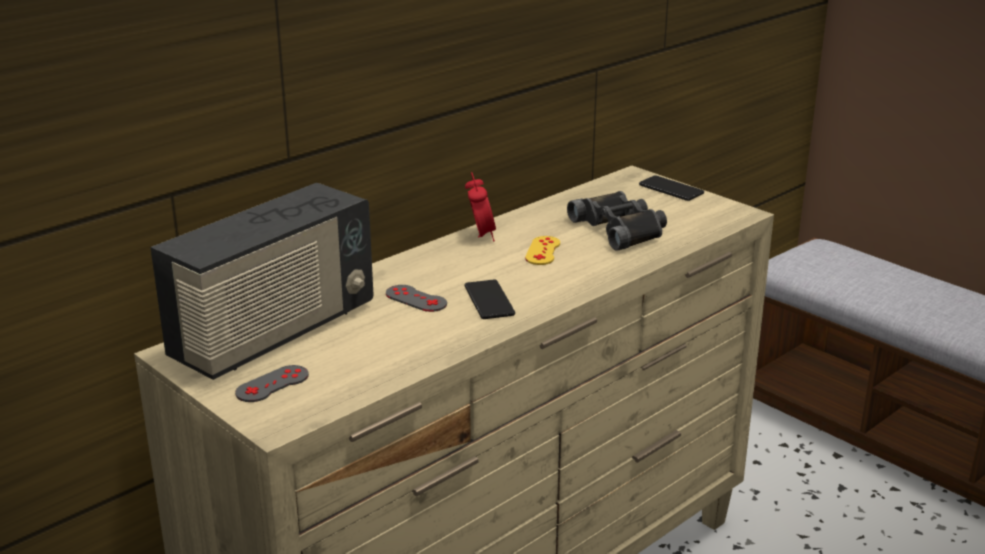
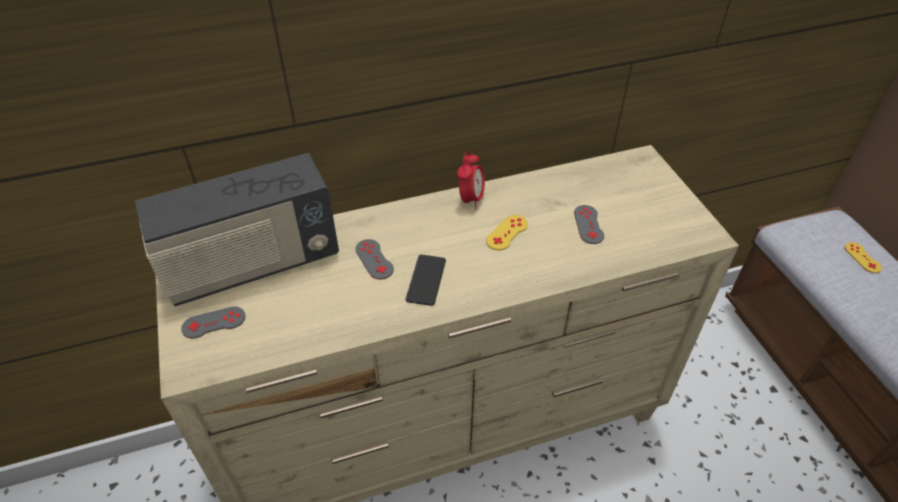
camera: 25 degrees right, 20 degrees up
black binoculars [567,191,667,251] -> grey game controller [574,205,604,244]
phone [639,175,704,201] -> none
none -> yellow game controller [845,242,882,273]

